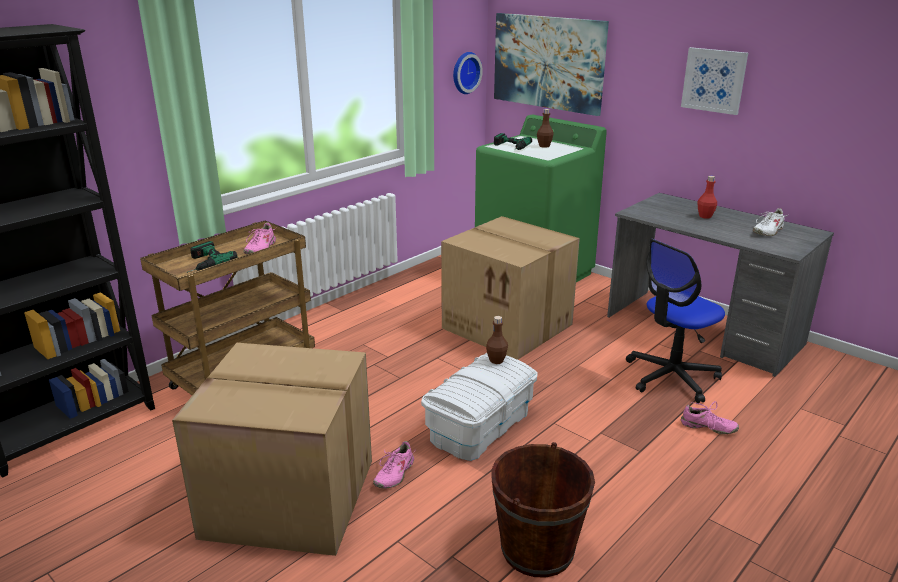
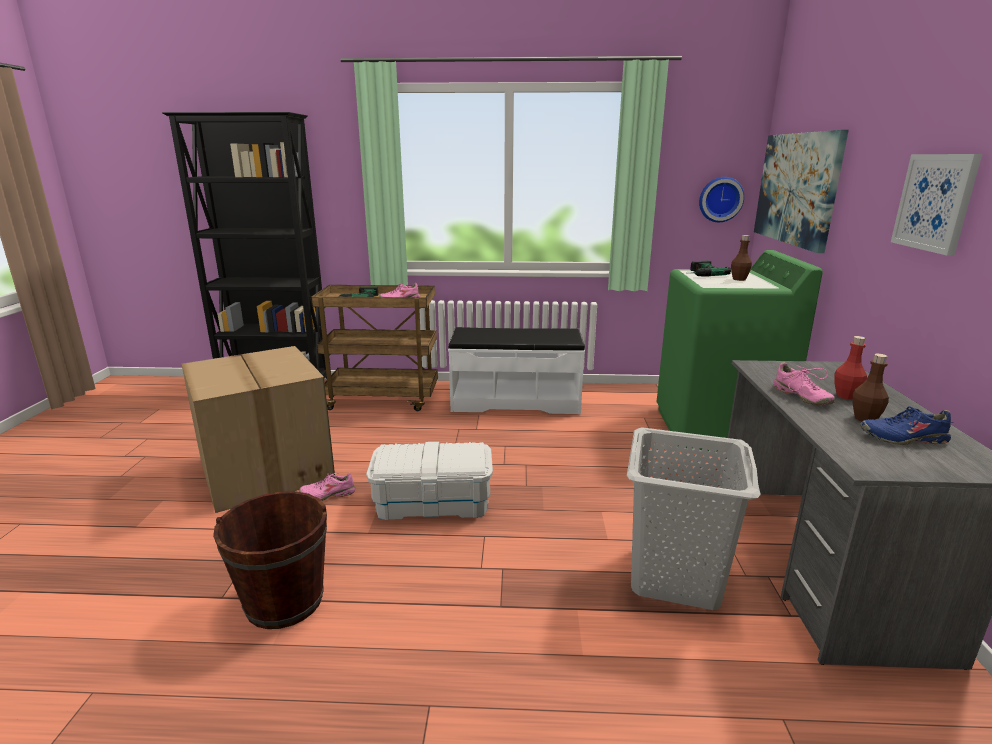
camera: 50 degrees right, 5 degrees down
cardboard box [441,216,580,360] -> none
brown bottle [486,316,508,364] -> brown bottle moved to [853,354,889,421]
office chair [626,239,725,403] -> grey laundry basket [627,427,761,610]
pink shoe [681,401,739,434] -> pink shoe moved to [773,362,835,405]
white shoe [753,208,789,236] -> blue shoe [860,406,954,445]
none -> white bench [448,327,585,414]

